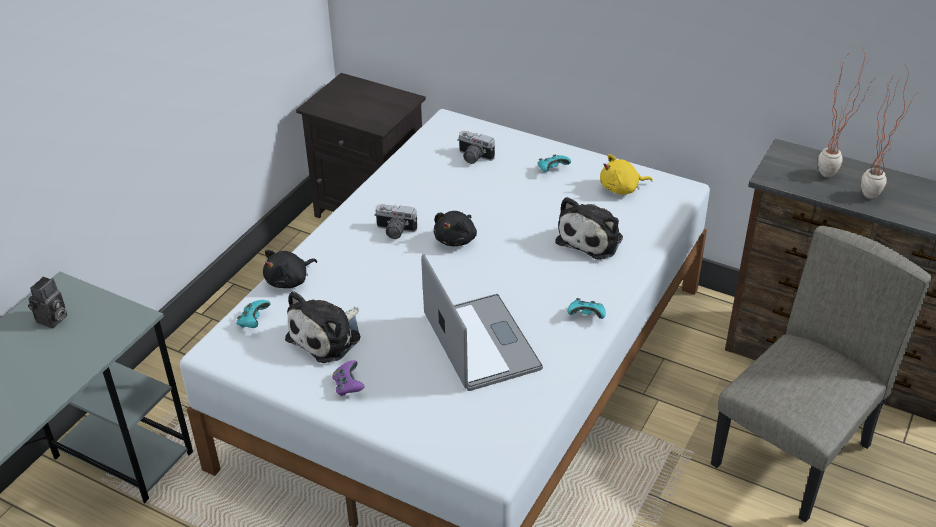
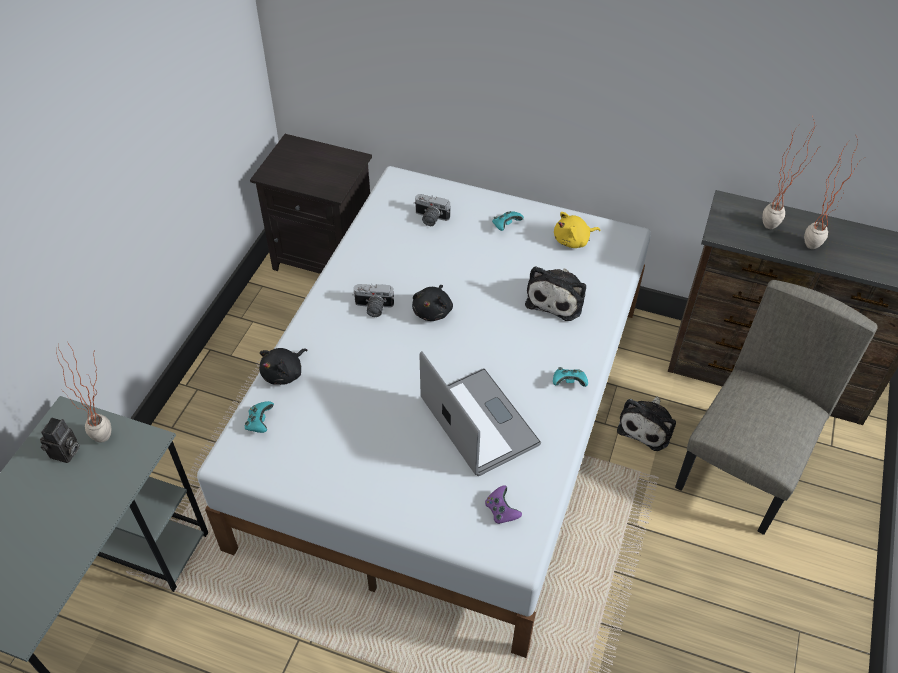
camera: 10 degrees left, 10 degrees up
plush toy [285,291,361,363] -> plush toy moved to [617,396,676,451]
purple game controller [332,360,364,396] -> purple game controller moved to [485,485,522,524]
none -> potted plant [56,342,112,443]

